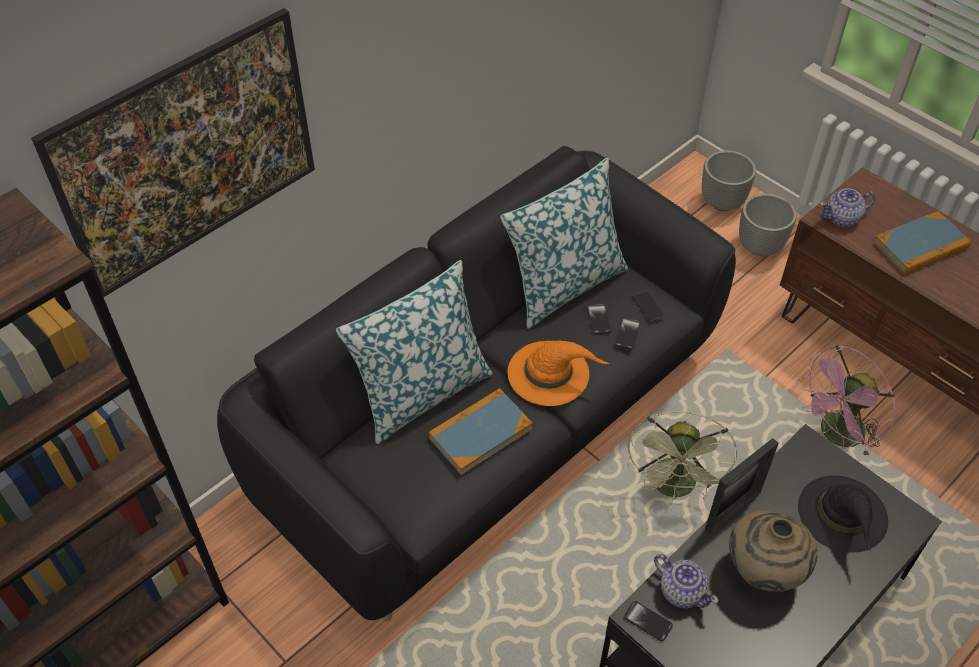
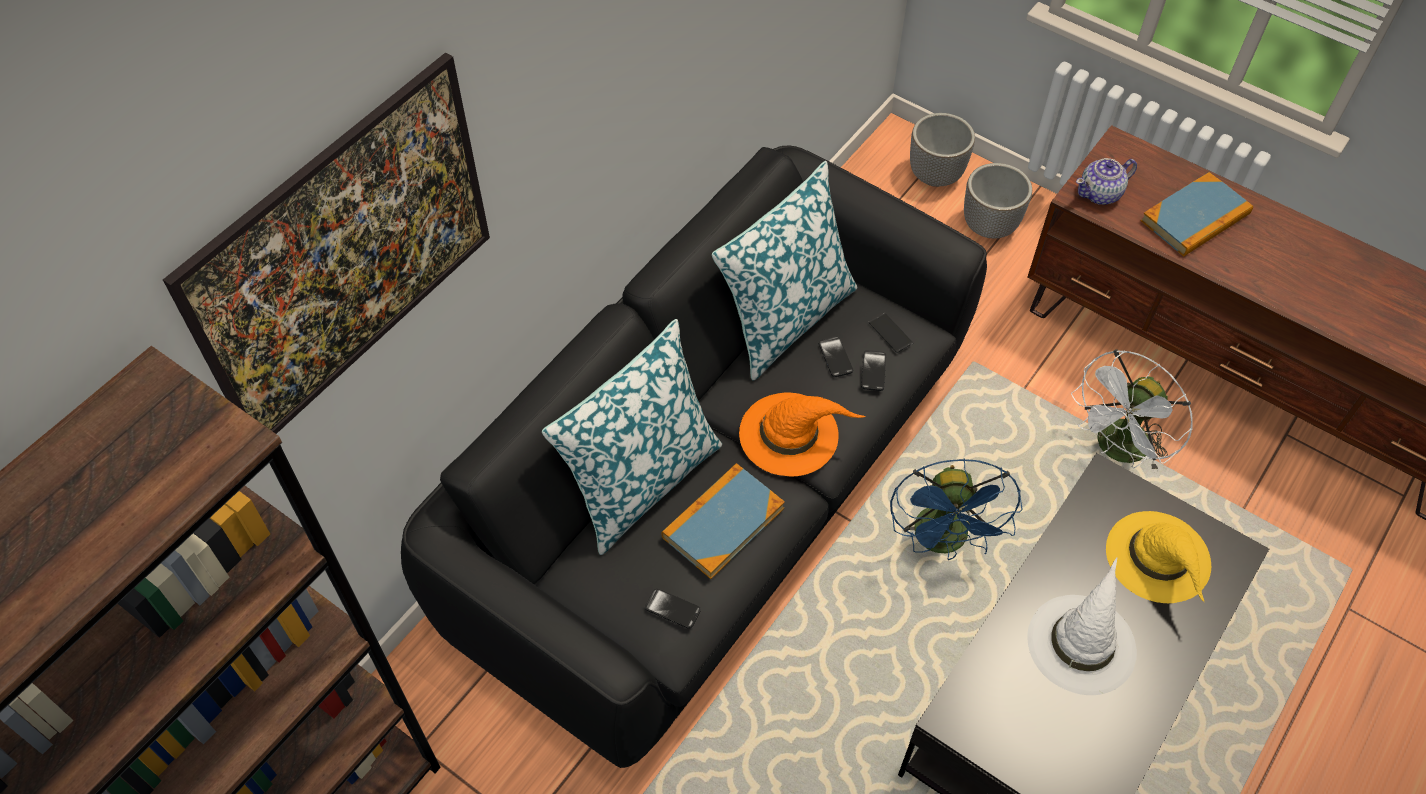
camera: 10 degrees left, 5 degrees up
phone [624,601,673,641] -> phone moved to [645,588,701,629]
green fan [628,411,737,500] -> blue fan [890,458,1022,560]
teapot [654,554,719,609] -> none
picture frame [705,438,779,534] -> none
beige vase [729,510,818,592] -> white hat [1027,558,1137,695]
pink fan [798,345,895,455] -> white fan [1071,349,1193,472]
black hat [798,475,888,553] -> yellow hat [1106,511,1211,603]

